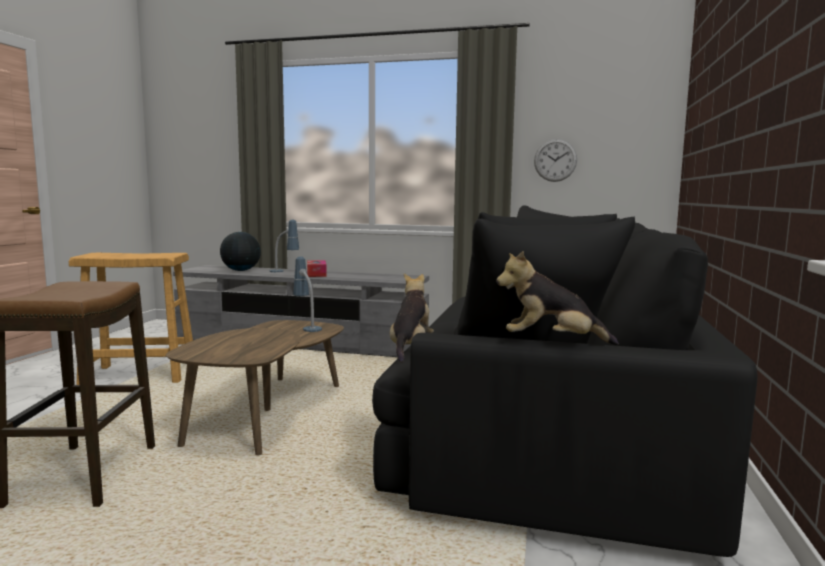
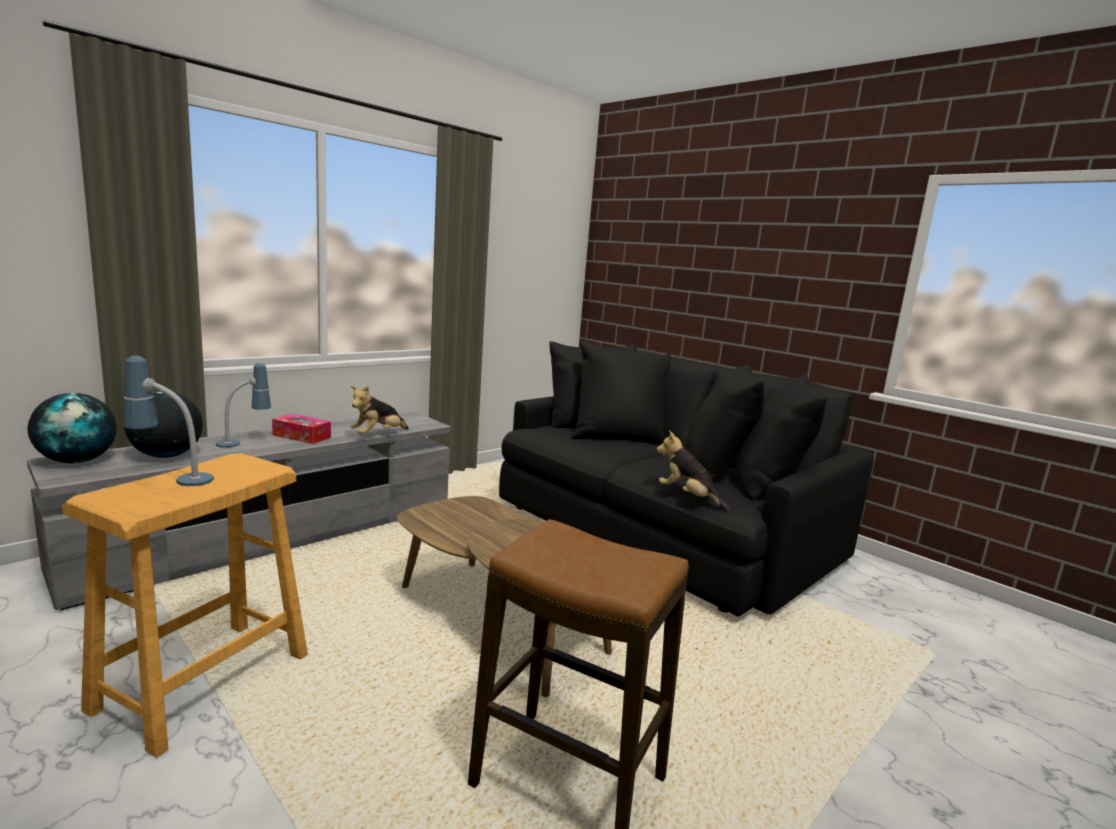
camera: 60 degrees left, 5 degrees up
table lamp [293,256,322,332] -> table lamp moved to [124,356,214,486]
plush toy [496,251,619,345] -> plush toy moved to [351,386,409,434]
wall clock [534,139,577,182] -> none
none -> globe [28,393,116,463]

